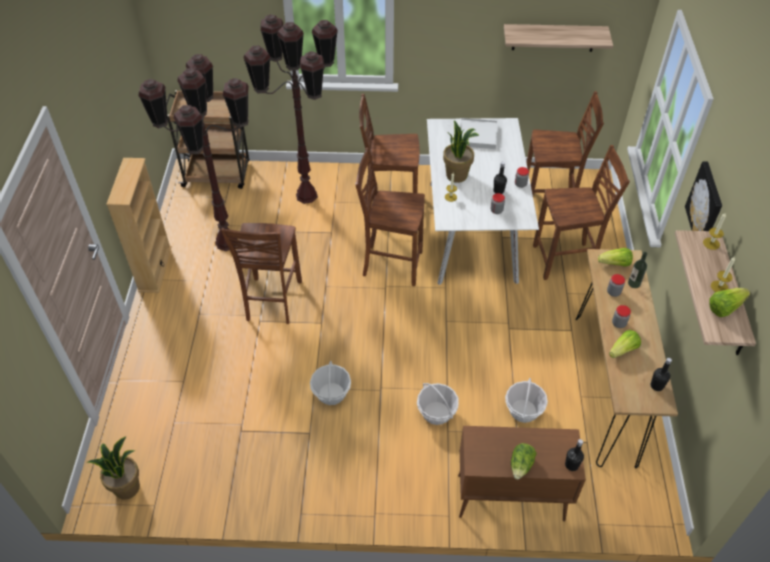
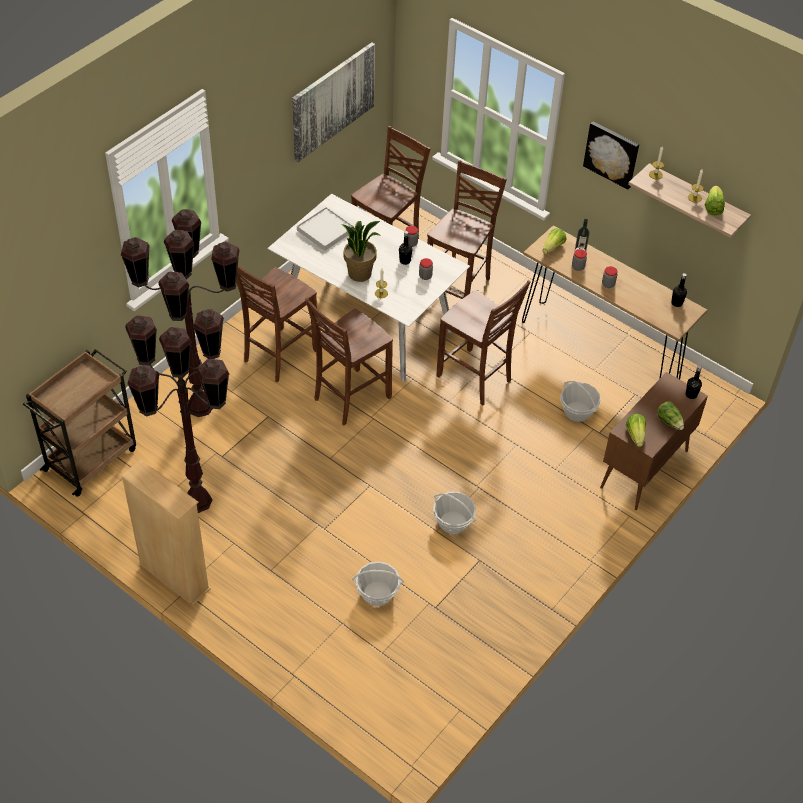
camera: 55 degrees left, 0 degrees up
potted plant [87,436,140,500] -> none
brown chair [221,223,302,324] -> brown chair moved to [436,280,531,406]
basket [417,383,459,425] -> basket moved to [352,561,404,606]
shelf [504,24,613,52] -> picture [292,42,375,162]
lettuce [609,330,641,358] -> lettuce moved to [626,414,646,447]

